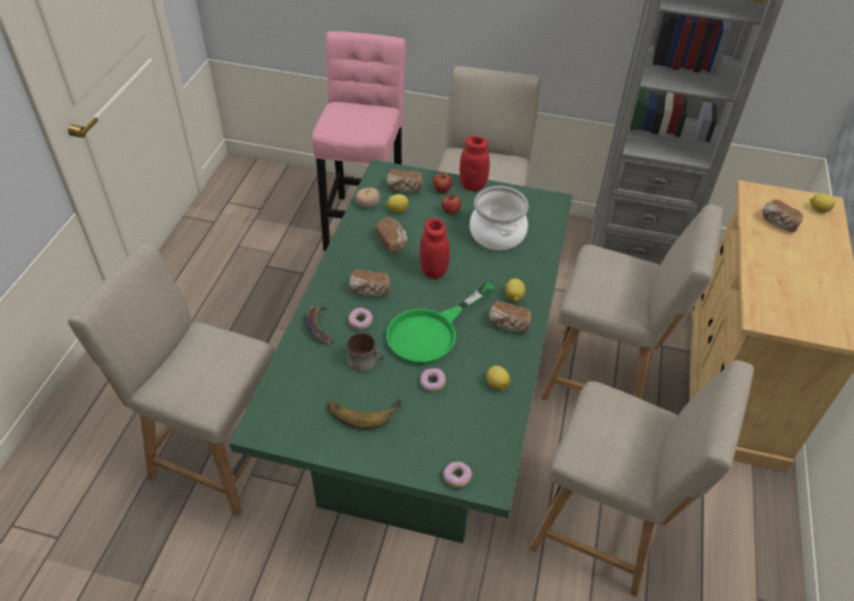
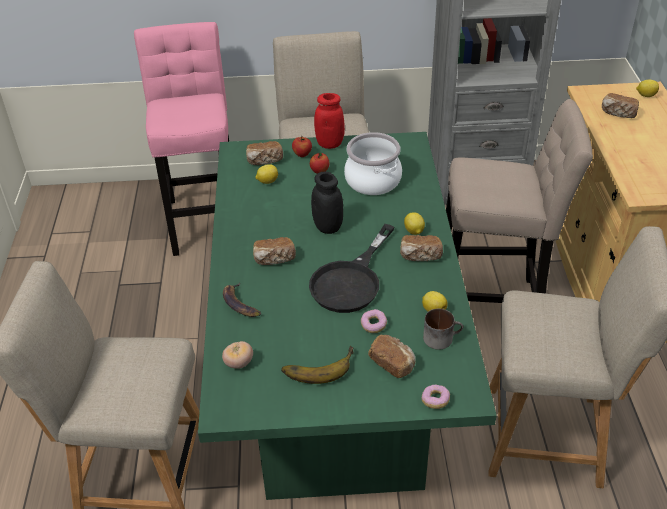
camera: 15 degrees left, 5 degrees down
mug [347,333,384,372] -> mug moved to [423,308,463,350]
donut [348,308,373,330] -> none
tomato [356,188,380,208] -> tomato moved to [222,341,253,369]
bread [375,217,407,252] -> bread moved to [368,335,416,378]
green frying pan [386,282,495,364] -> black frying pan [309,224,394,313]
red jar [420,218,450,279] -> black jar [311,172,343,234]
beige chair [541,204,723,401] -> beige stool [446,99,593,303]

